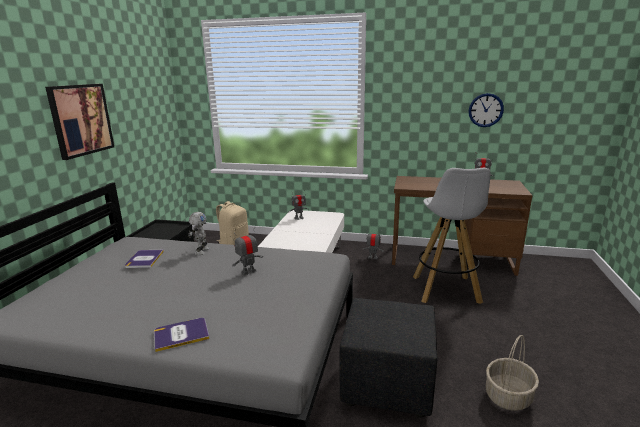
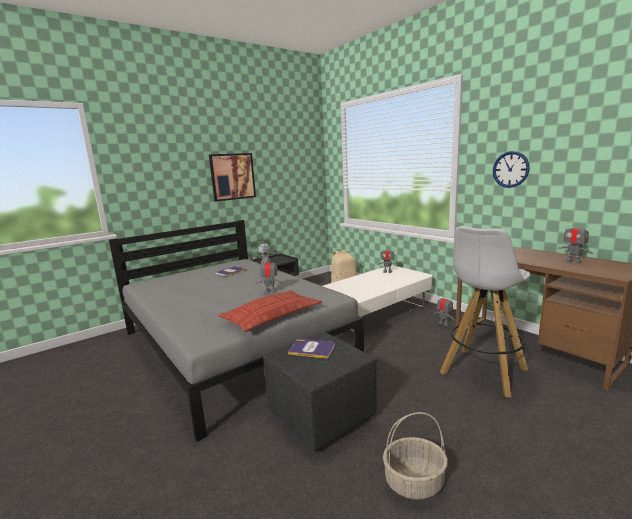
camera: 40 degrees right, 5 degrees down
book [154,318,210,352] -> book moved to [288,339,335,359]
wall clock [469,93,504,127] -> wall clock moved to [493,151,530,188]
none -> pillow [218,290,321,332]

